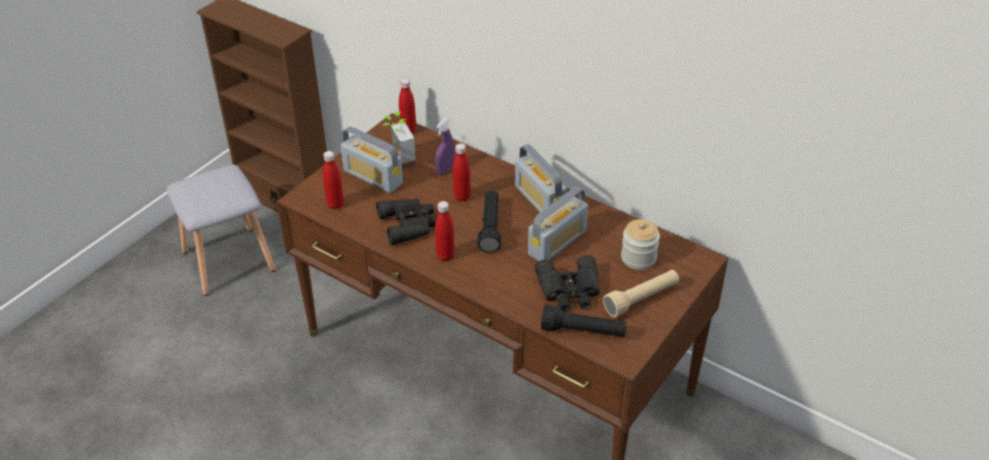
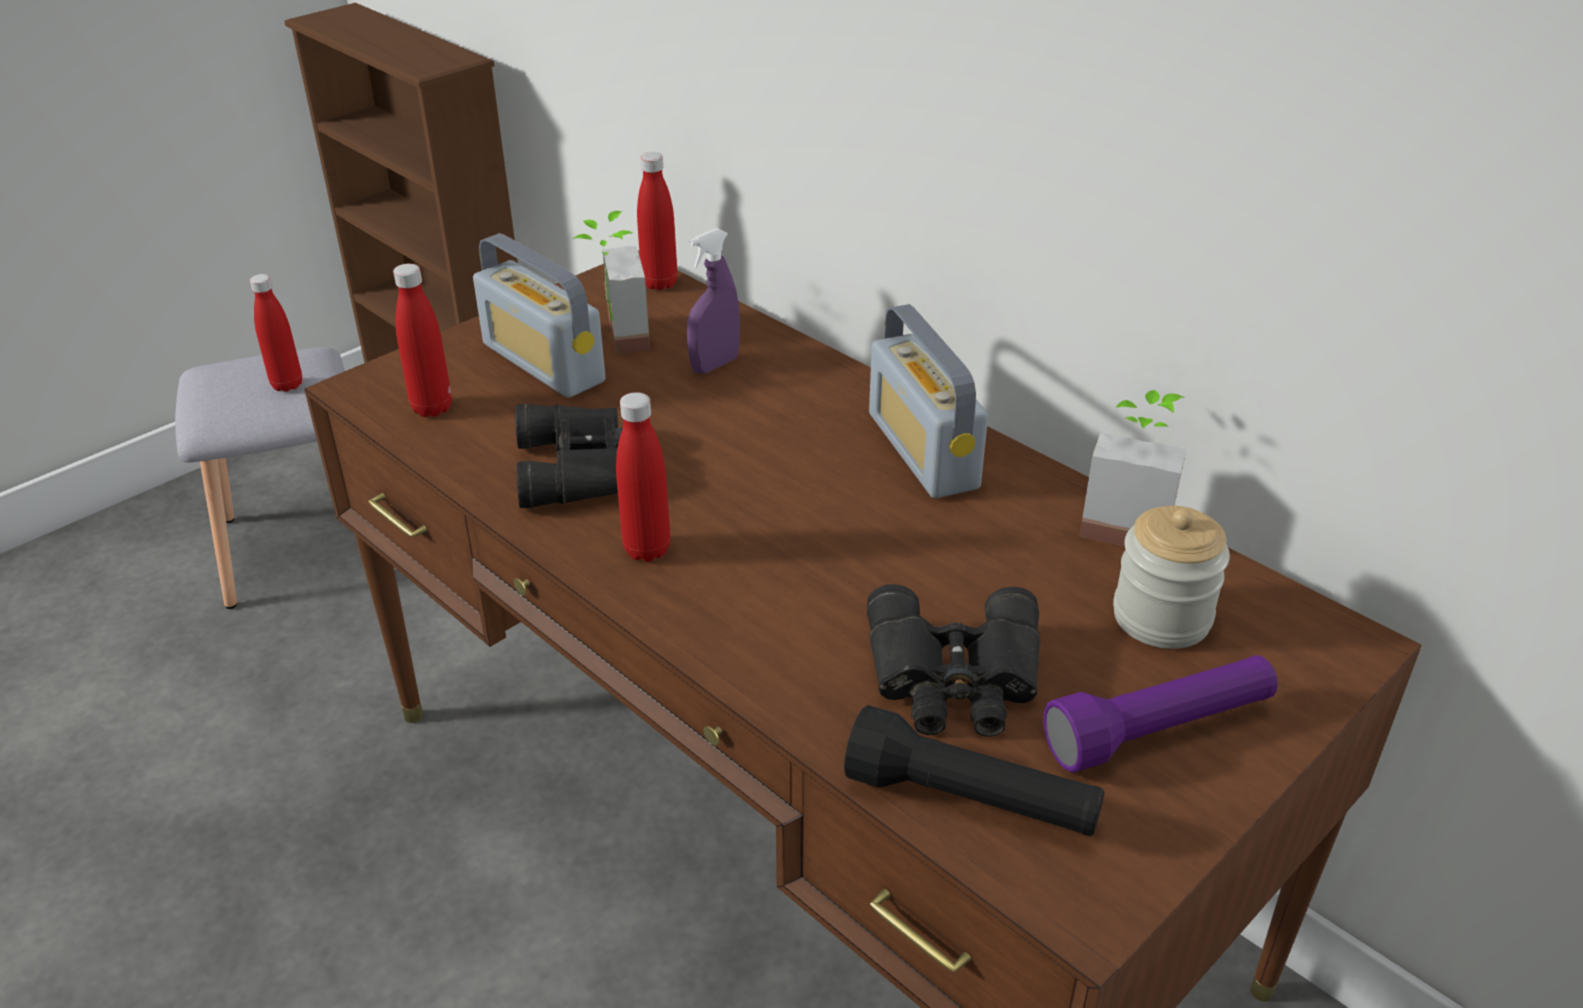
camera: 10 degrees right, 5 degrees down
red bottle [453,143,471,202] -> red bottle moved to [250,274,302,392]
black flashlight [477,190,501,253] -> none
radio [528,187,588,261] -> none
beige flashlight [603,270,679,318] -> purple flashlight [1043,655,1278,773]
none -> potted plant [1079,390,1186,546]

